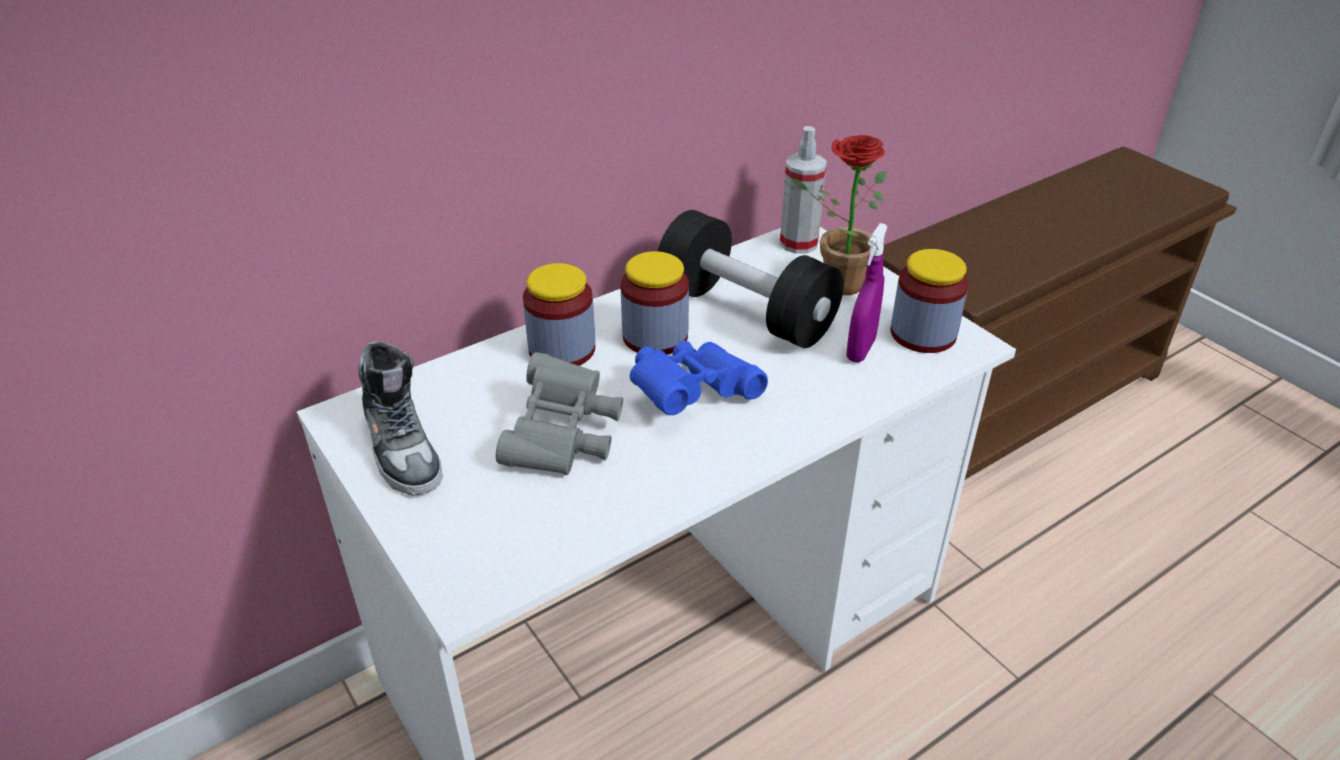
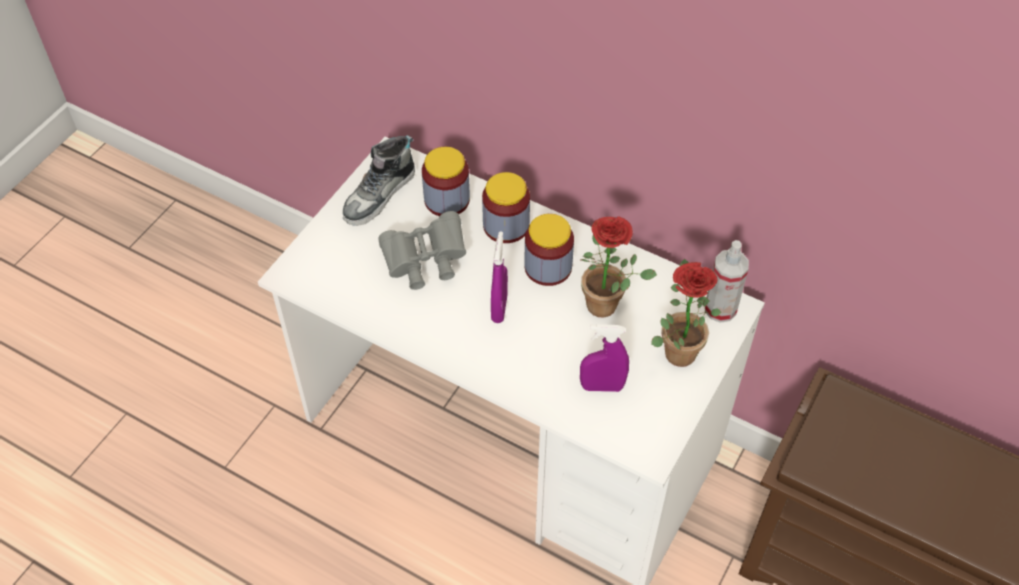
camera: 65 degrees right, 15 degrees up
blue binoculars [630,341,768,415] -> purple spray bottle [491,231,508,323]
black dumbbell [658,210,844,348] -> potted plant [580,216,657,317]
jar [891,249,969,353] -> jar moved to [422,147,470,216]

